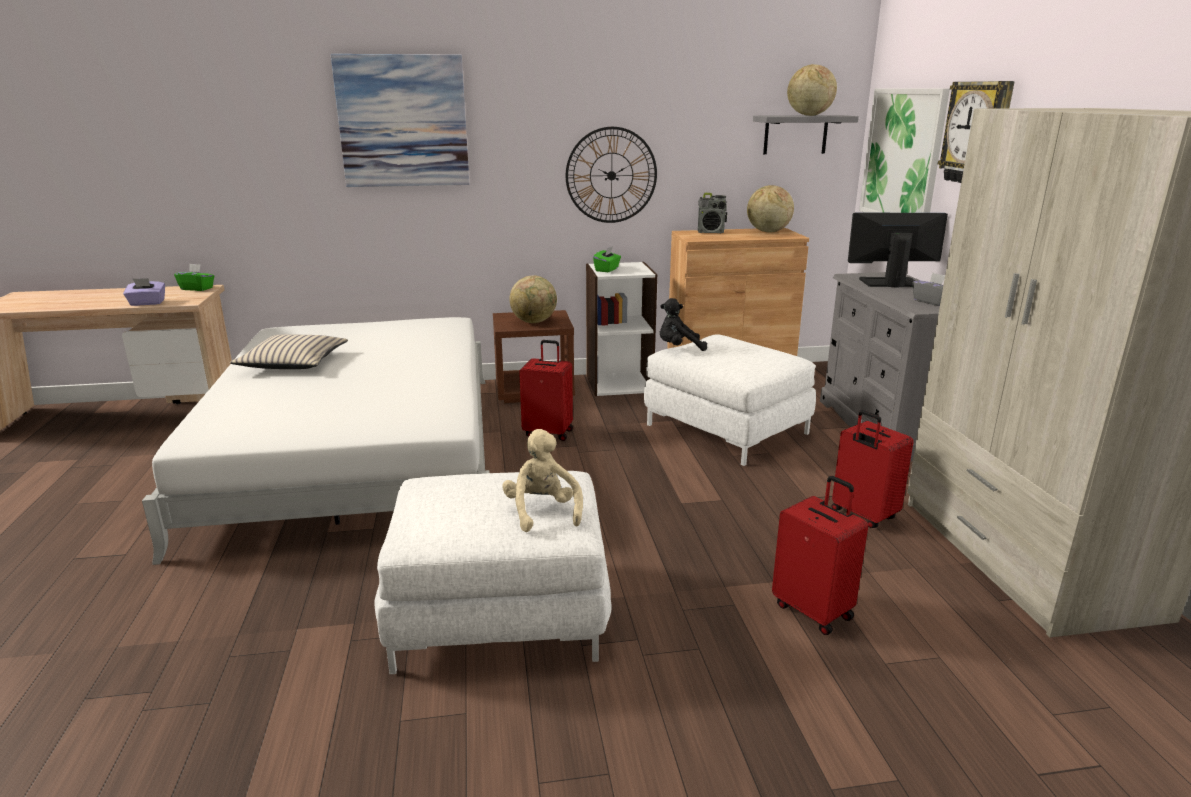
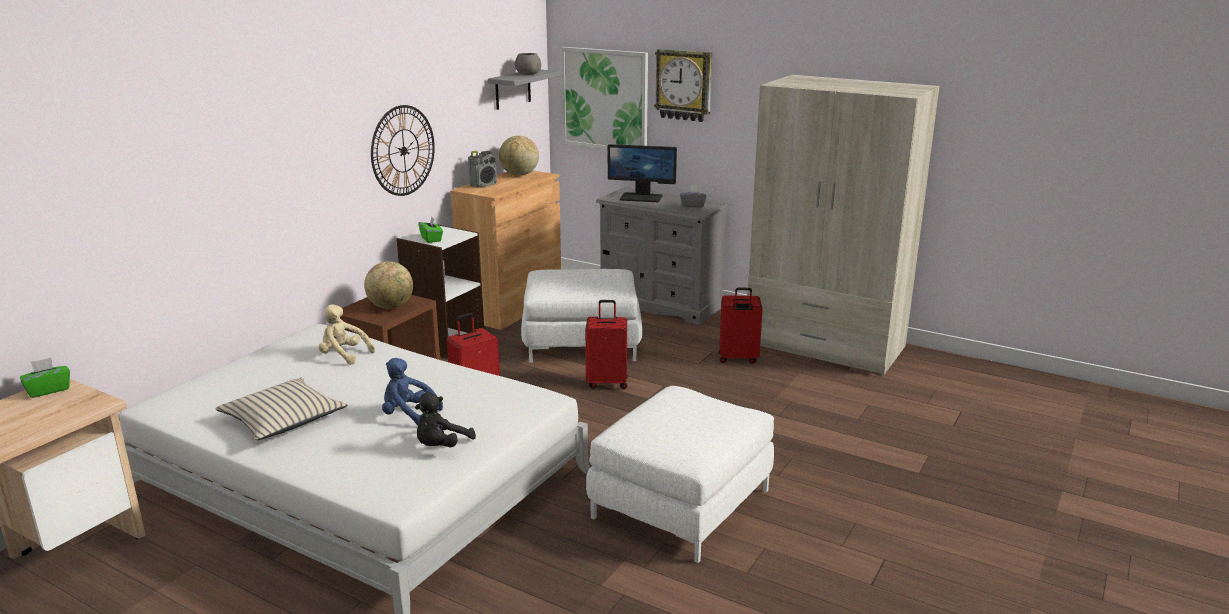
camera: 50 degrees left, 0 degrees up
purple tissue box [123,278,165,306] -> none
picture [331,54,469,187] -> none
beige plush toy [502,429,583,532] -> beige plush toy moved to [319,305,375,365]
black plush toy [660,298,707,351] -> black plush toy moved to [415,392,476,447]
red suitcase [772,476,868,635] -> red suitcase moved to [585,300,628,389]
globe [787,64,837,116] -> grey bowl [515,53,541,75]
monitor [848,213,948,287] -> monitor turned 120 degrees counterclockwise [607,144,677,202]
none -> blue plush toy [382,358,443,425]

